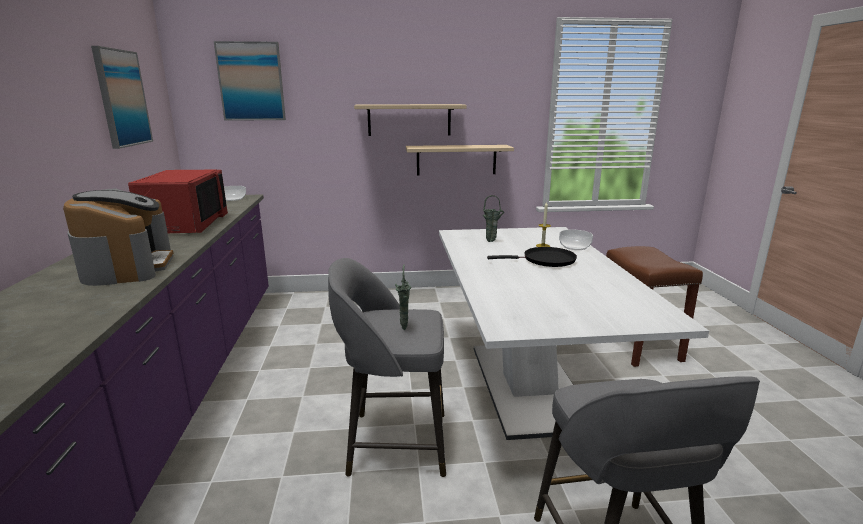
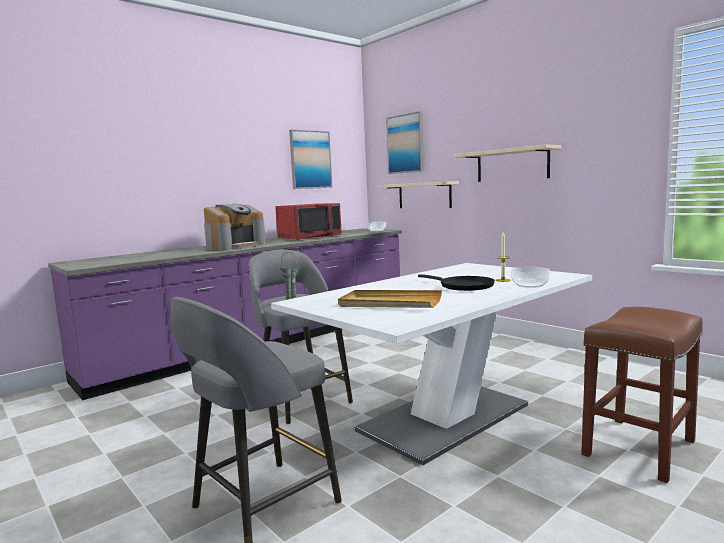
camera: 55 degrees right, 10 degrees down
beige shelf [406,145,514,175] -> beige shelf moved to [377,181,459,208]
green vase [483,195,504,242] -> none
none -> beige tray [338,290,442,308]

